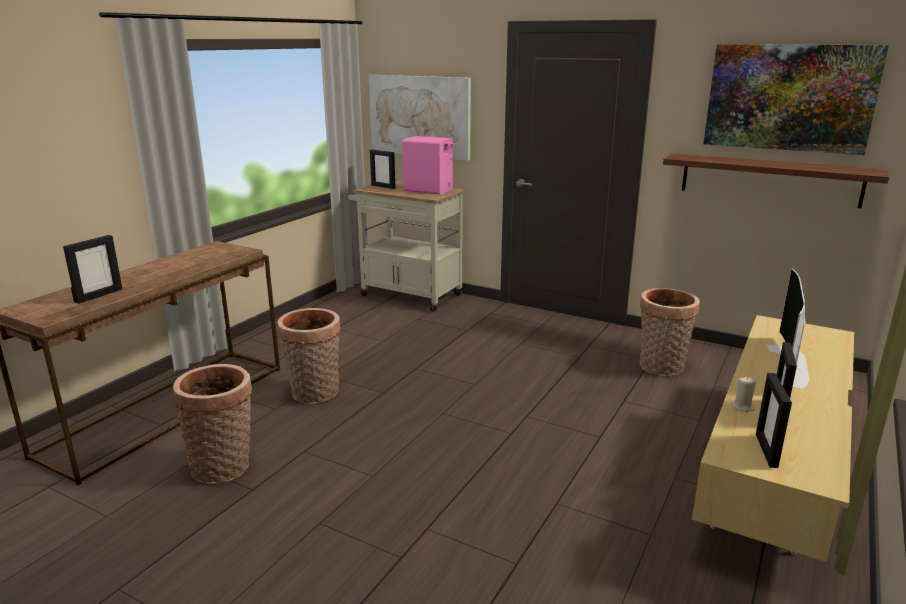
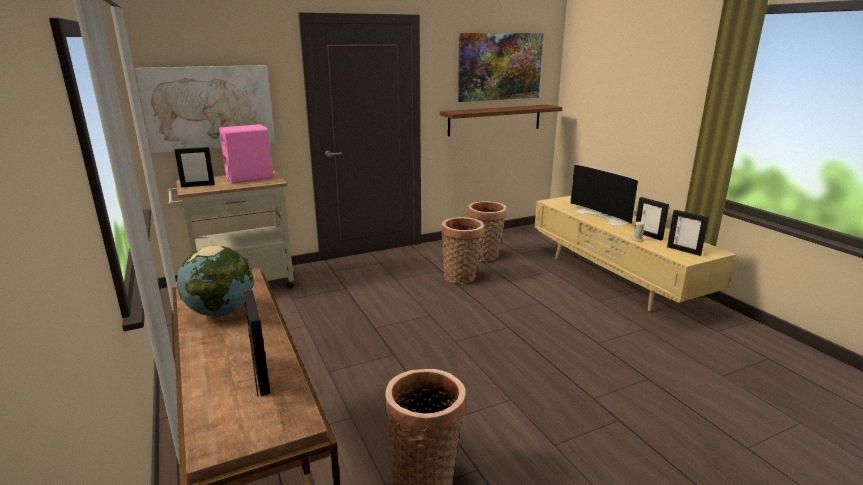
camera: 55 degrees left, 0 degrees up
basket [278,308,341,404] -> basket moved to [441,217,484,284]
none -> globe [176,246,254,317]

